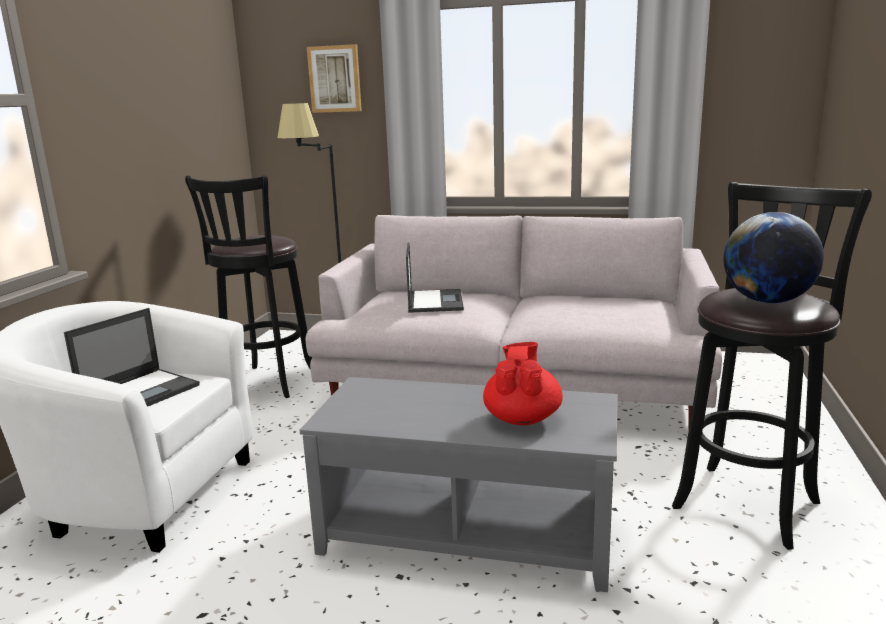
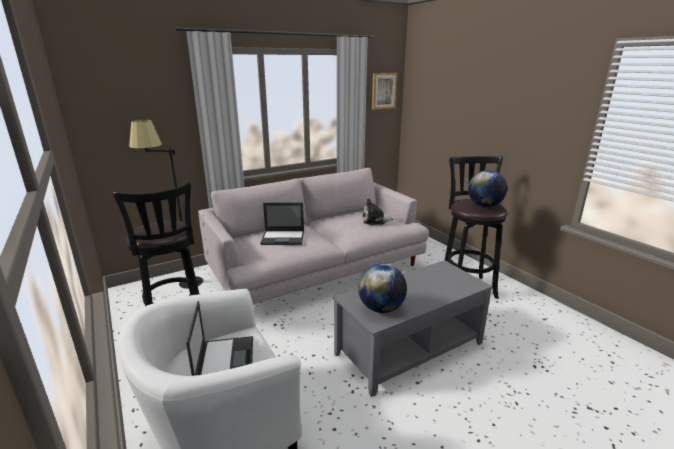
camera: 45 degrees left, 5 degrees up
picture [307,44,362,113] -> picture moved to [372,73,397,110]
laptop [406,242,464,313] -> laptop turned 135 degrees clockwise [260,203,304,245]
red teapot [483,342,563,425] -> none
none -> globe [358,264,407,313]
none -> plush toy [362,198,393,225]

